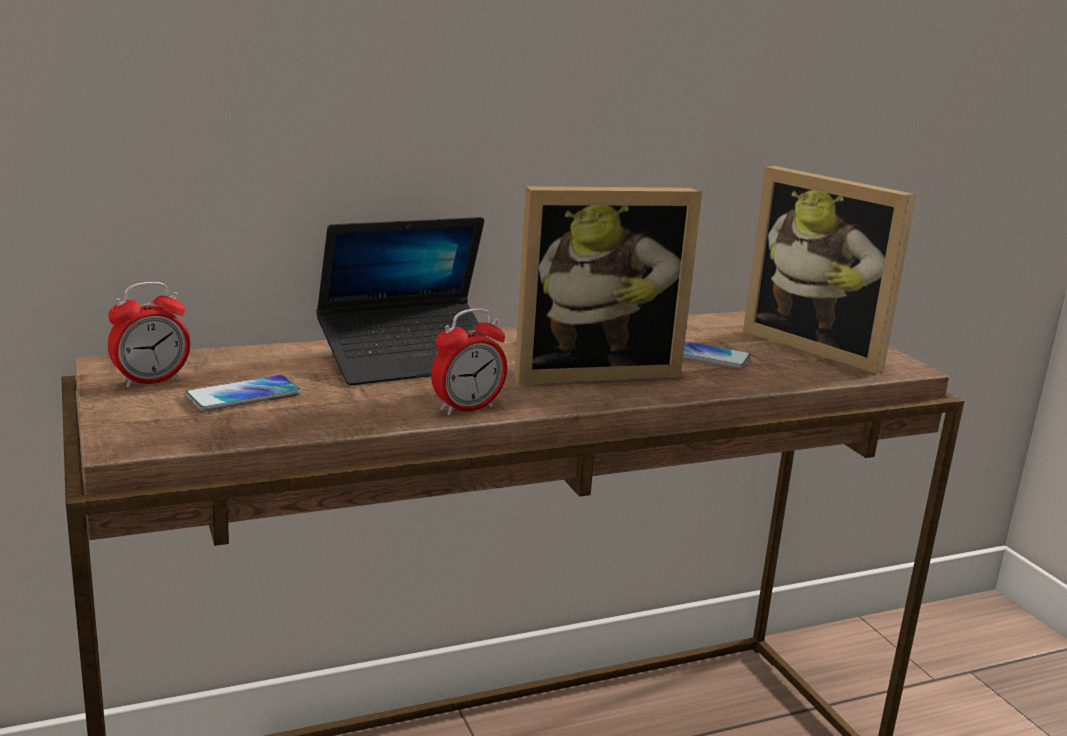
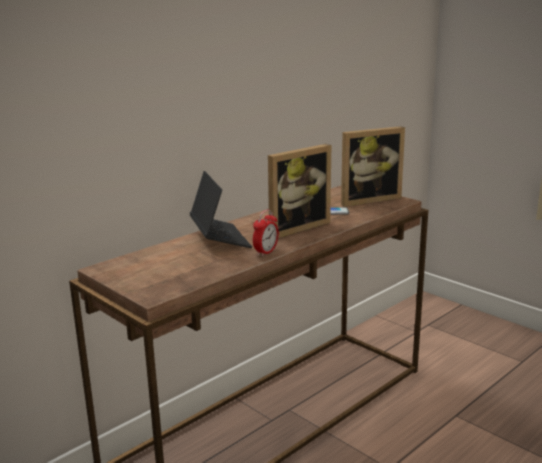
camera: 20 degrees left, 0 degrees up
alarm clock [108,282,190,388] -> none
phone [185,375,301,411] -> none
laptop [316,217,486,386] -> laptop turned 60 degrees counterclockwise [190,171,252,248]
picture frame [743,166,916,375] -> picture frame turned 45 degrees counterclockwise [341,126,405,207]

